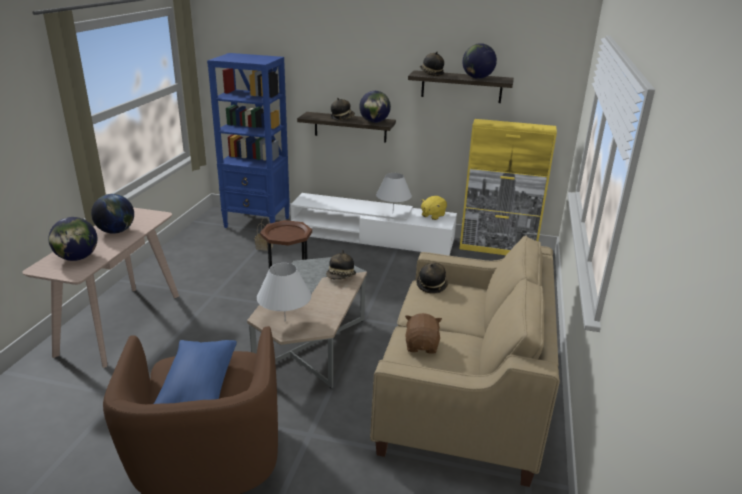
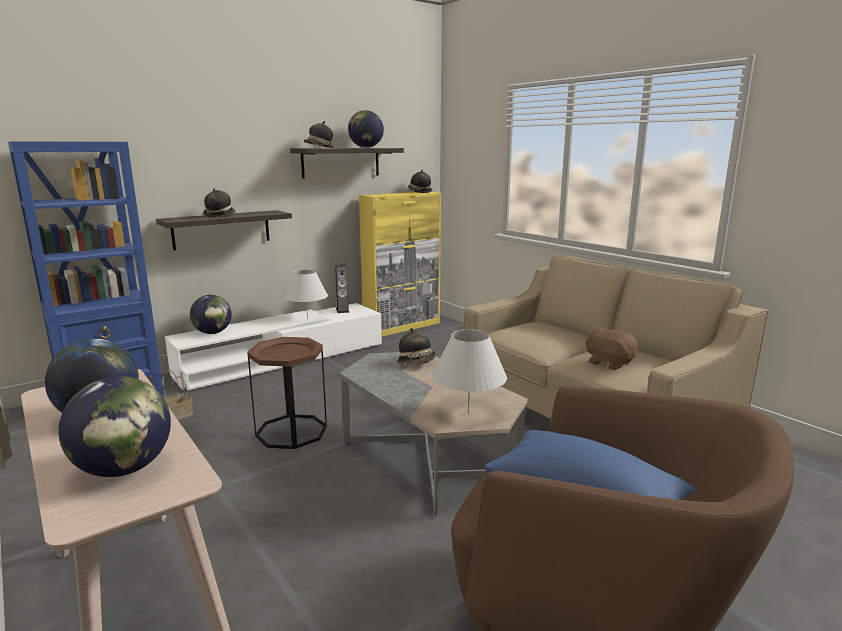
camera: 50 degrees left, 10 degrees down
globe [359,91,391,123] -> globe moved to [190,295,232,334]
hat [417,262,448,293] -> hat moved to [408,170,432,193]
yellow plush toy [421,196,447,220] -> speaker [335,264,350,313]

